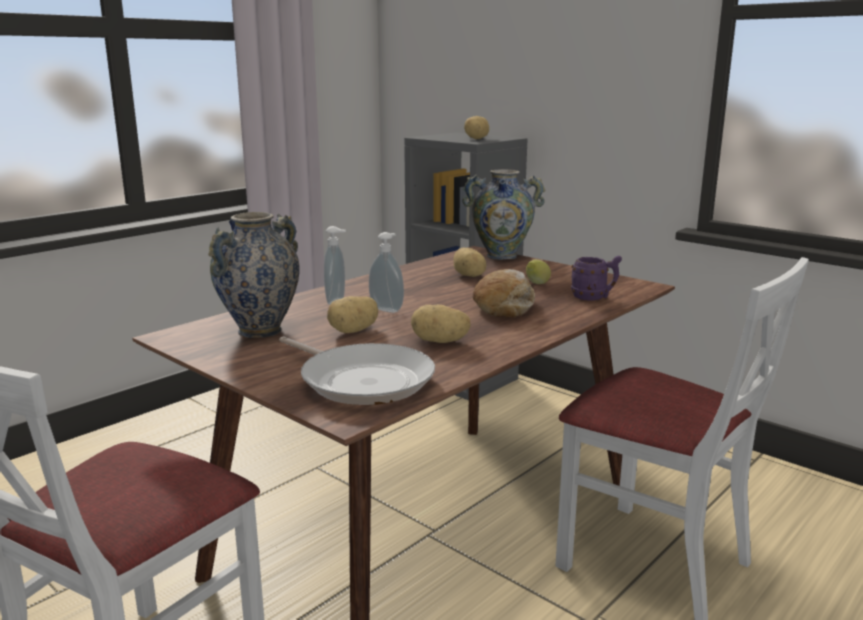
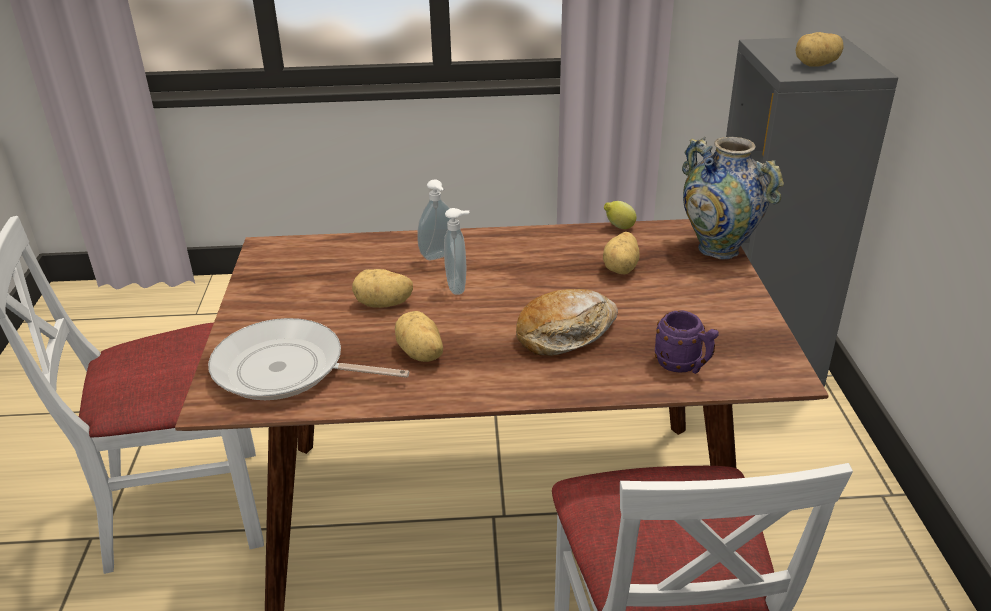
camera: 45 degrees right, 15 degrees up
vase [208,212,300,338] -> none
frying pan [279,337,435,405] -> frying pan turned 105 degrees clockwise [208,318,409,400]
lemon [526,260,551,284] -> lemon moved to [604,201,636,229]

